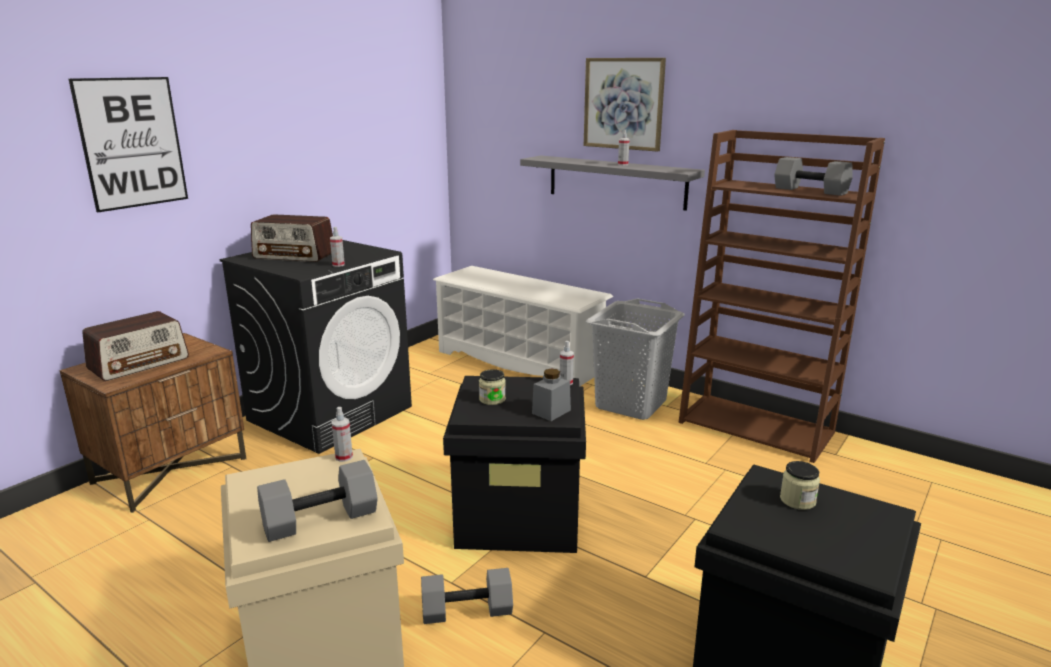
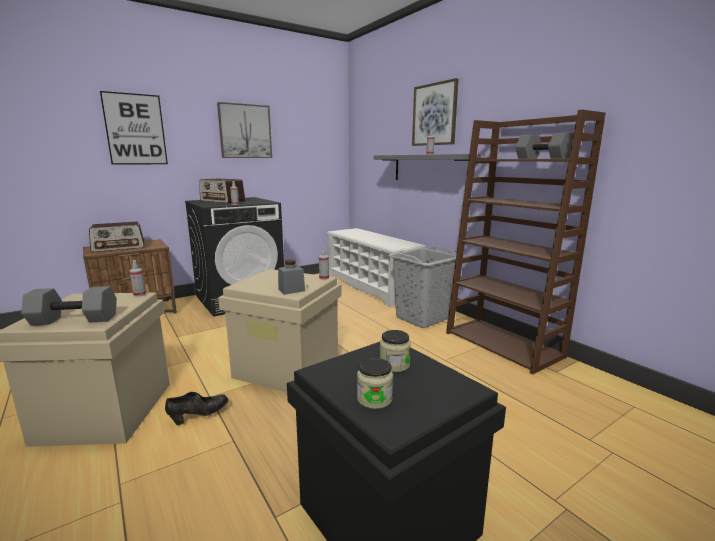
camera: 20 degrees right, 5 degrees down
grey dumbbell [421,568,513,624] -> black shoe [165,392,228,425]
black storage box [443,376,586,553] -> beige storage box [218,269,342,393]
jar [479,369,506,405] -> jar moved to [357,358,393,409]
none -> picture [217,102,272,158]

